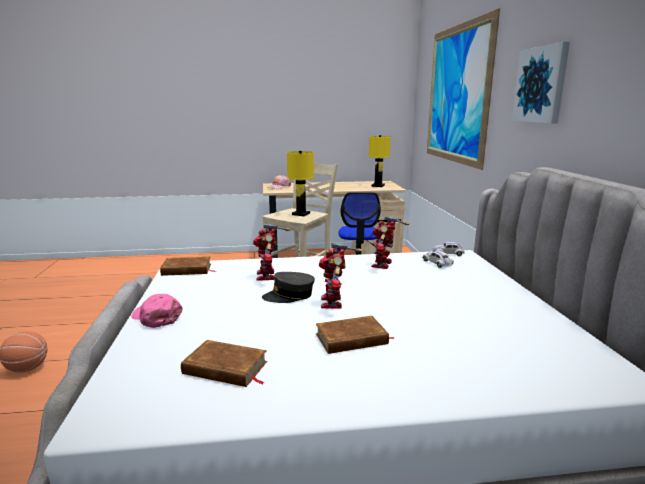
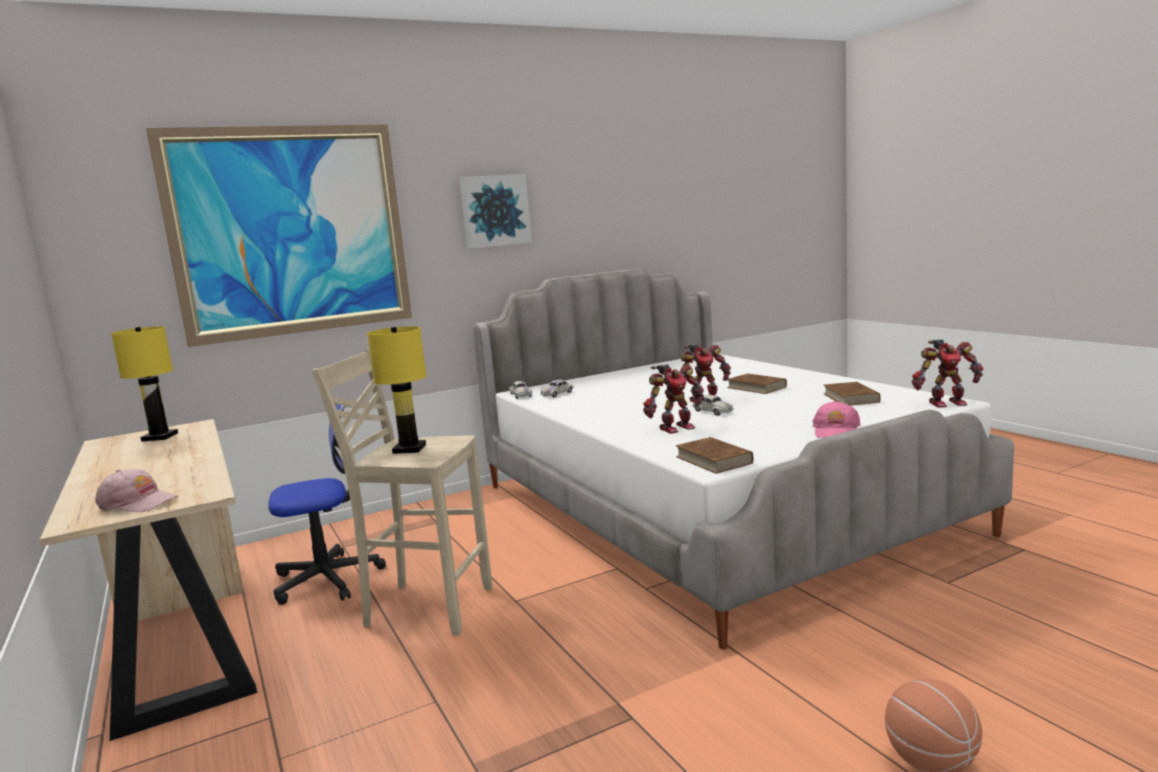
camera: 110 degrees left, 5 degrees down
grey cap [262,272,315,303] -> white toy car [693,395,734,416]
toy robot [371,216,409,269] -> toy robot moved to [912,339,983,408]

